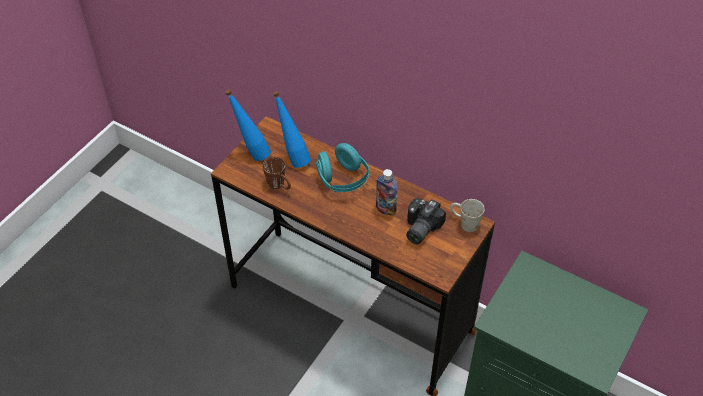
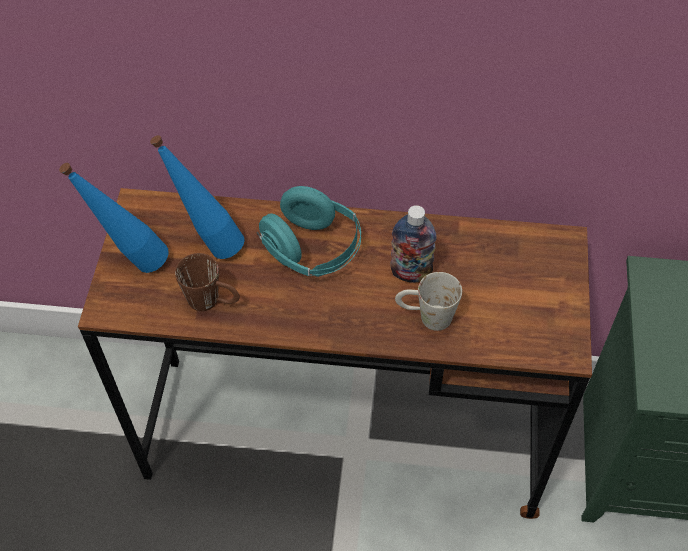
camera: 25 degrees left, 5 degrees up
camera [406,198,446,244] -> none
white mug [450,199,485,232] -> white mug moved to [395,272,462,331]

